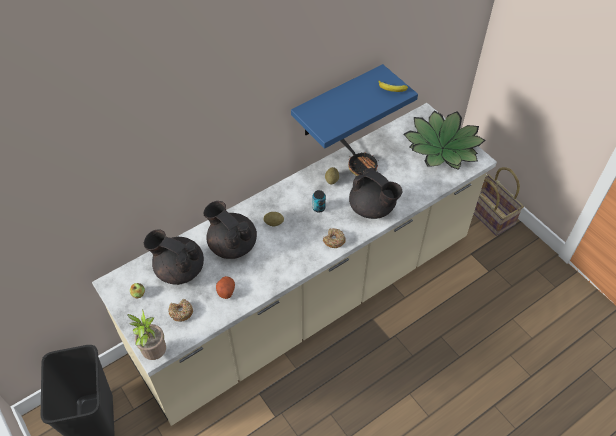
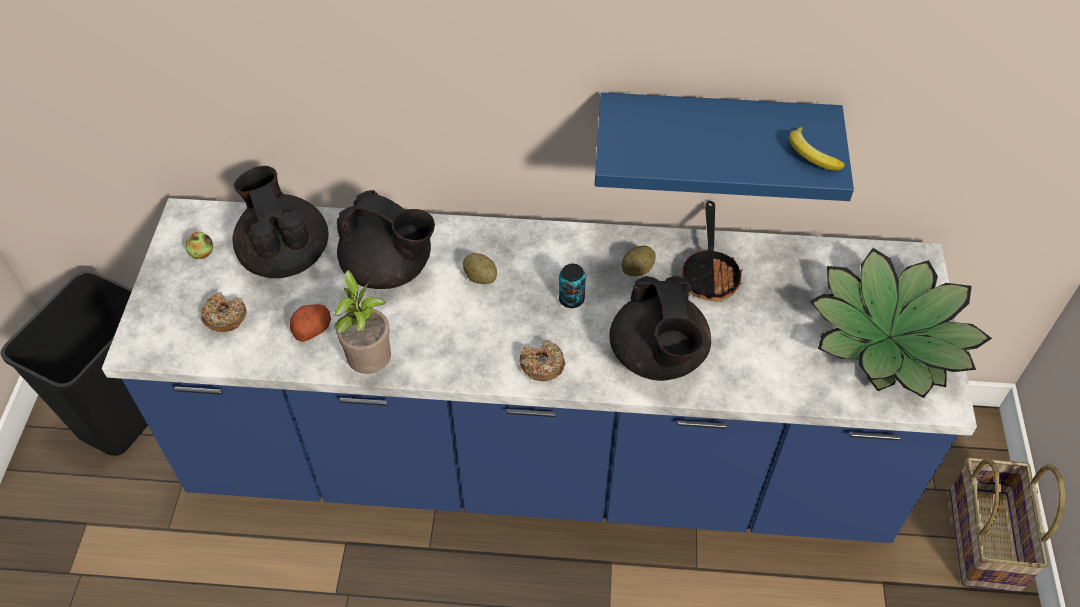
camera: 40 degrees right, 0 degrees up
beige counter [92,103,497,426] -> blue counter [102,198,977,543]
potted plant [127,309,166,360] -> potted plant moved to [334,270,391,374]
black teapot [203,201,257,259] -> black teapot turned 120 degrees clockwise [337,190,435,289]

